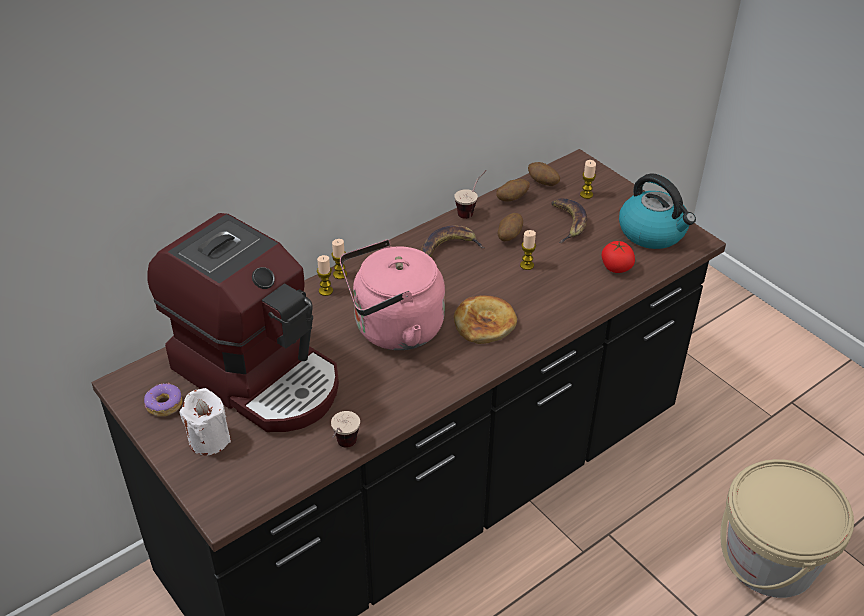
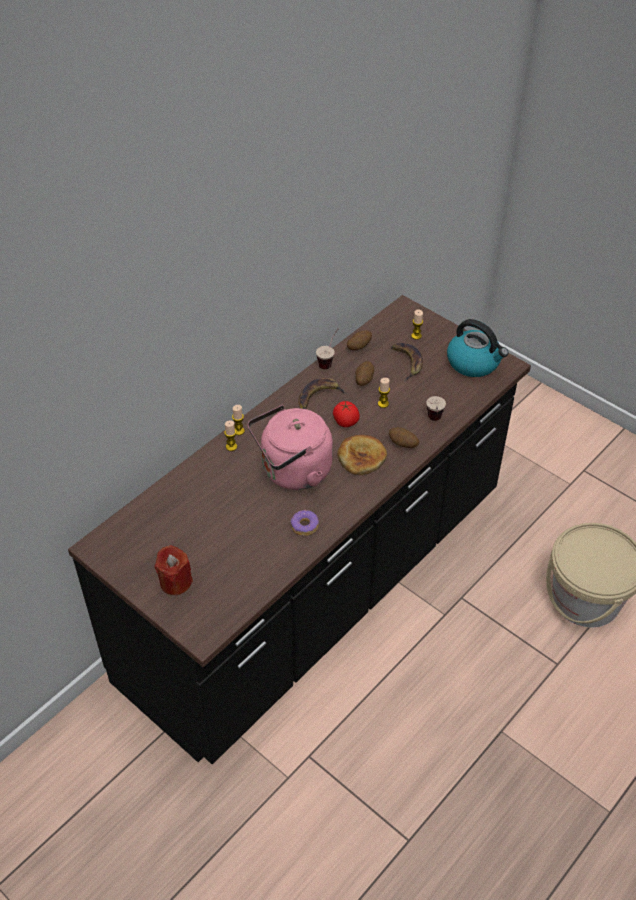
camera: 10 degrees left, 5 degrees up
donut [144,383,182,416] -> donut moved to [291,510,319,536]
coffee machine [147,213,339,432] -> none
white candle [179,388,231,456] -> red candle [155,545,193,595]
cup [331,411,360,448] -> cup moved to [426,396,446,421]
potato [528,162,560,186] -> potato moved to [389,427,419,448]
tomato [602,241,635,273] -> tomato moved to [333,401,360,427]

